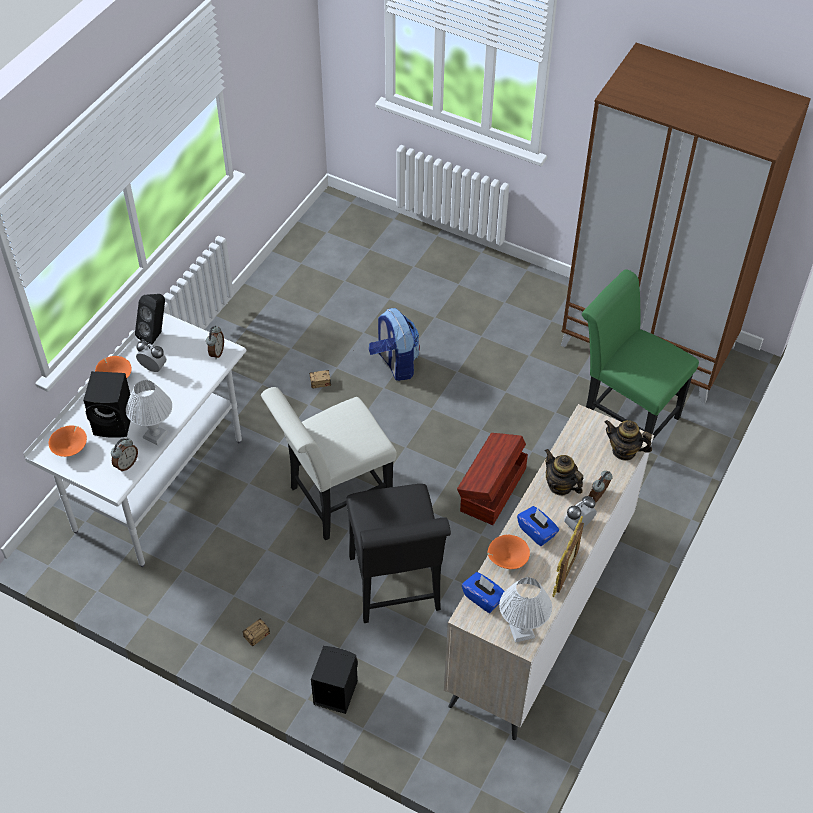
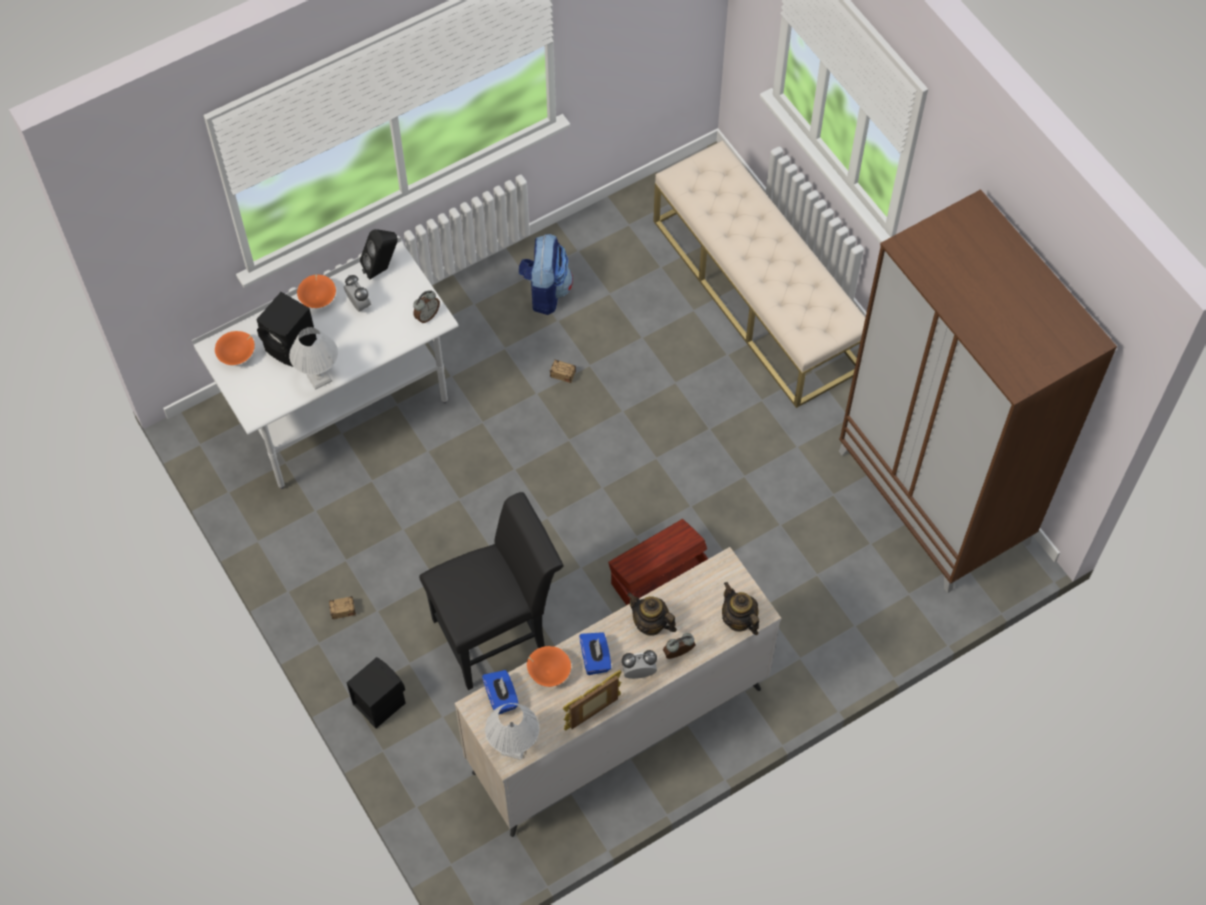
camera: 30 degrees right, 10 degrees up
alarm clock [111,438,138,472] -> none
white chair [261,387,397,540] -> none
black chair [346,484,451,623] -> black chair turned 135 degrees counterclockwise [419,492,564,690]
backpack [369,308,420,381] -> backpack moved to [519,234,573,315]
teapot [545,449,583,496] -> teapot turned 45 degrees counterclockwise [627,593,677,636]
green chair [582,269,699,439] -> none
none -> beige bench [653,140,865,408]

